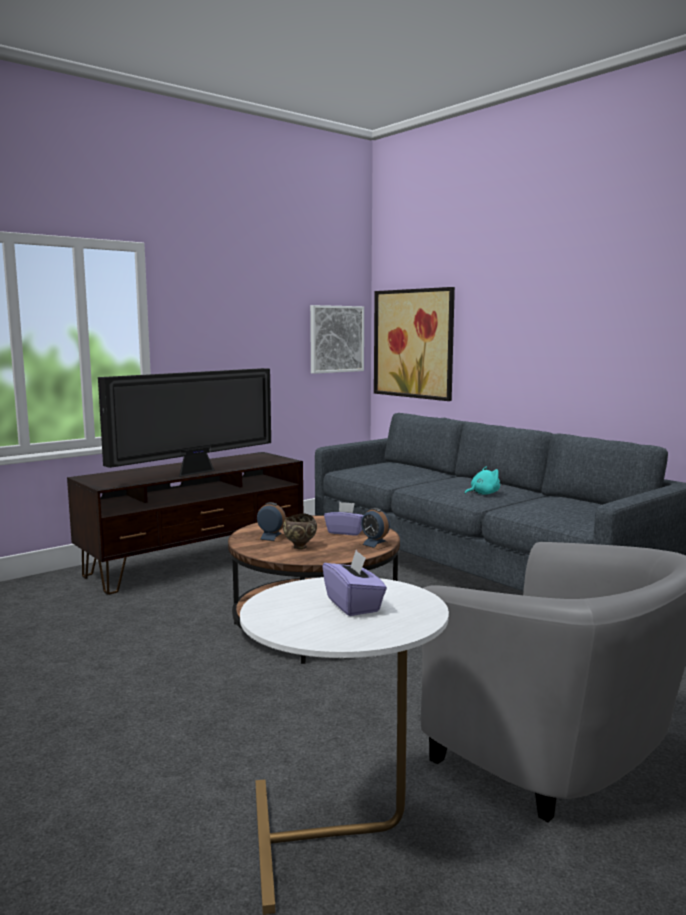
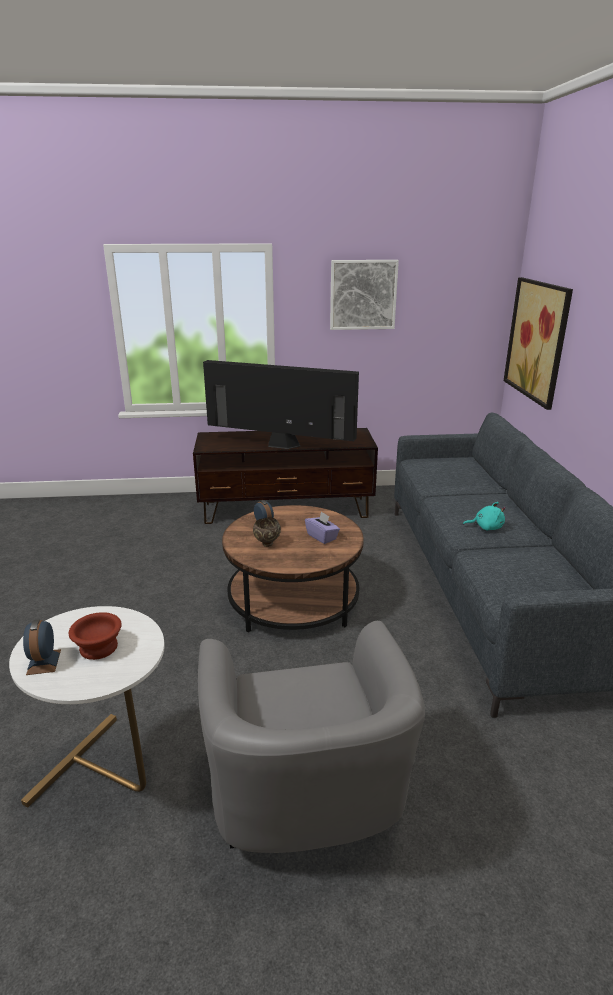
camera: 35 degrees right, 15 degrees up
television [98,368,271,477] -> television turned 150 degrees counterclockwise [203,360,359,449]
picture [310,305,364,374] -> picture moved to [330,260,399,330]
purple tissue box [322,550,387,616] -> brown bowl [69,612,122,660]
alarm clock [359,508,392,550] -> alarm clock moved to [23,620,61,675]

